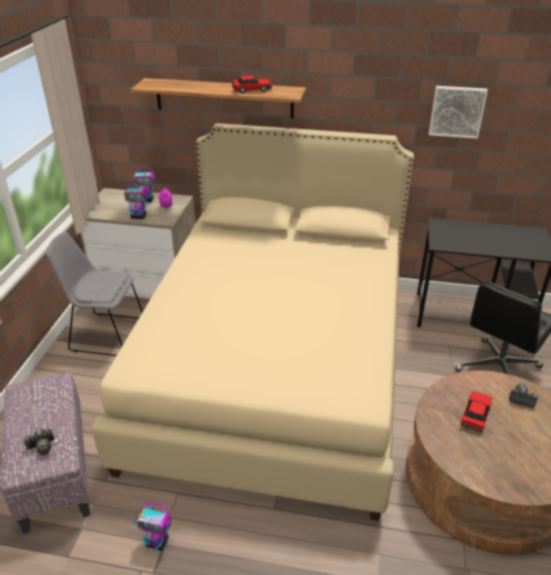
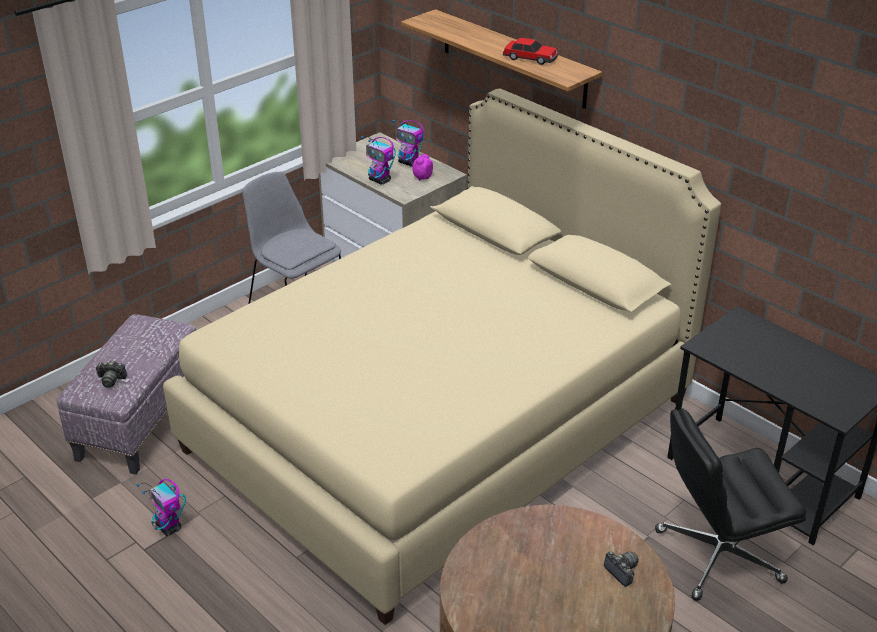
camera: 35 degrees right, 0 degrees up
picture [429,86,488,139] -> none
toy car [461,391,493,432] -> none

